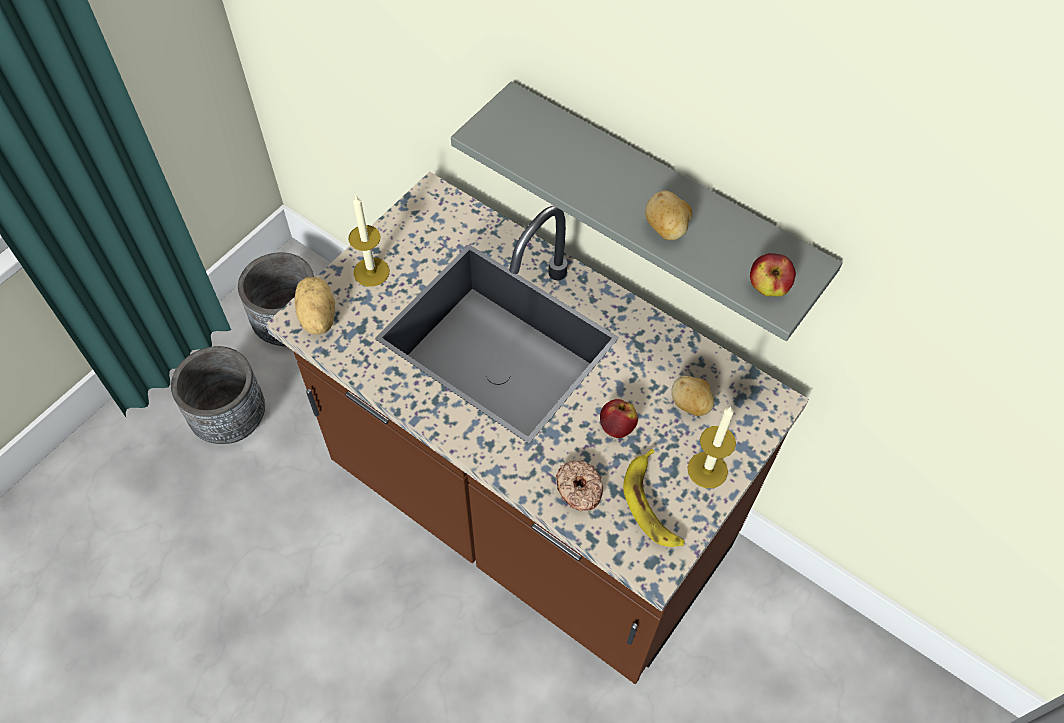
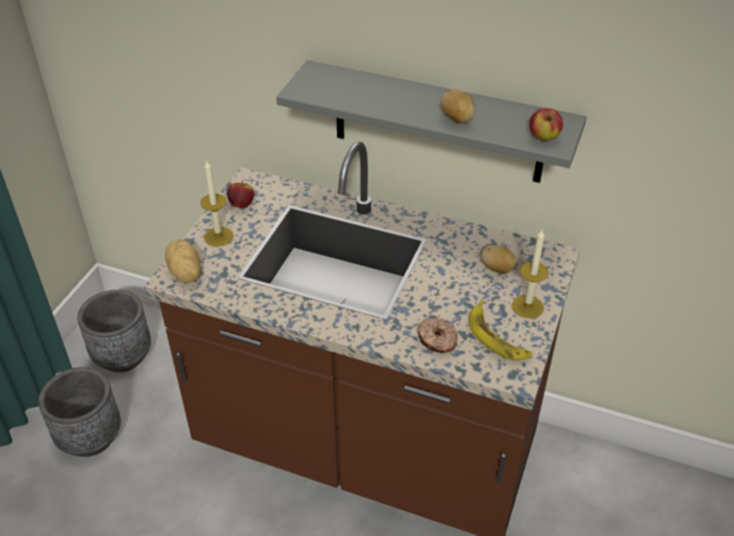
camera: 15 degrees left, 15 degrees down
apple [600,399,638,438] -> apple moved to [227,180,254,208]

